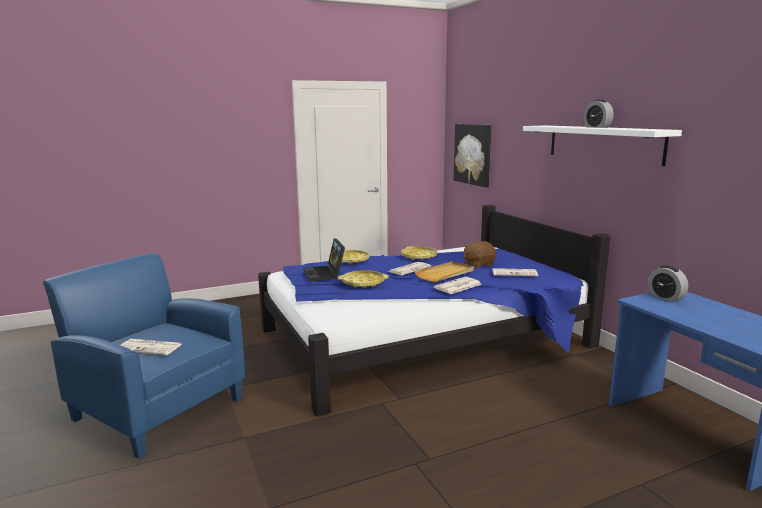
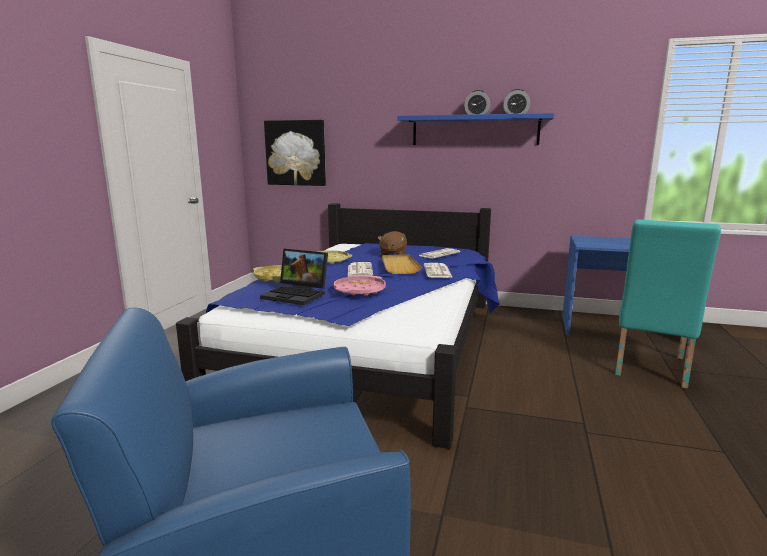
camera: 50 degrees left, 0 degrees up
newspaper [121,339,182,355] -> none
yellow tray [338,270,388,288] -> pink tray [334,276,386,296]
white shelf [523,125,682,166] -> blue shelf [398,113,554,145]
alarm clock [648,265,688,302] -> alarm clock moved to [503,89,530,114]
none -> turquoise chair [615,219,721,389]

